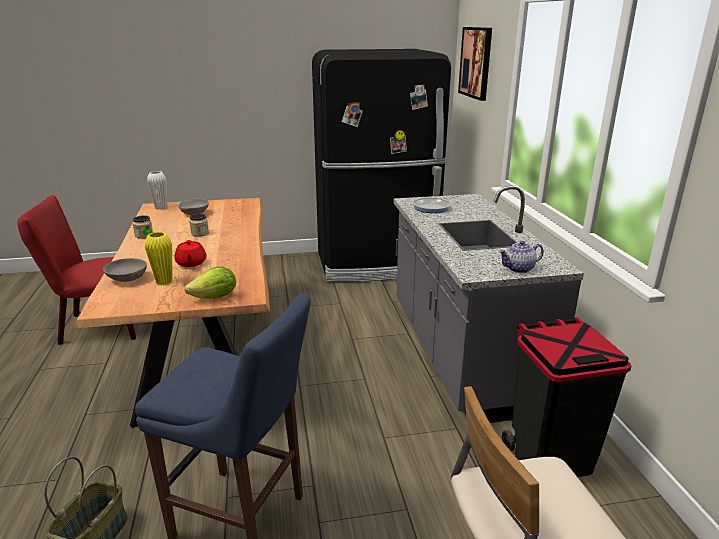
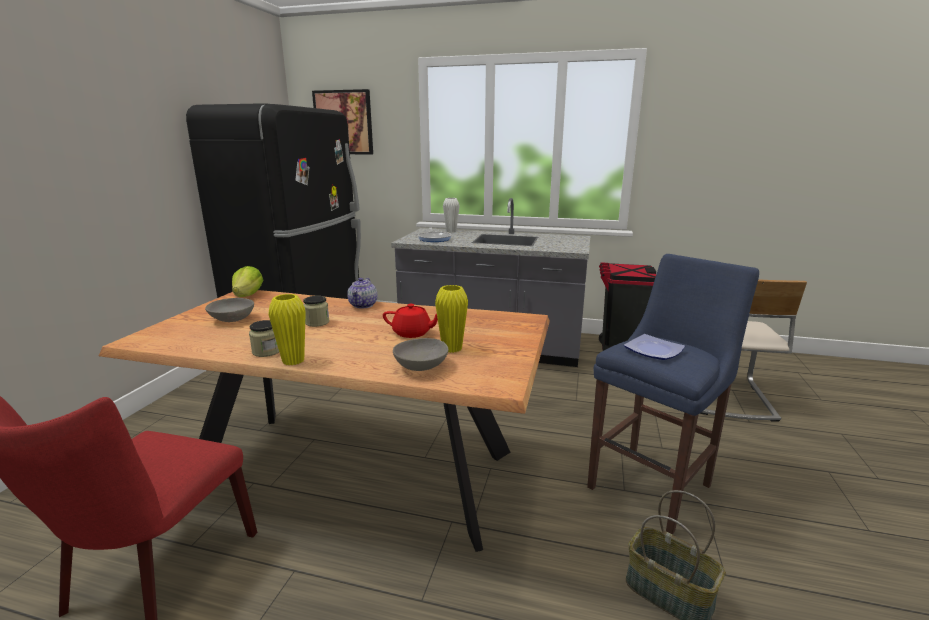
camera: 65 degrees left, 5 degrees down
white vase [147,171,167,210] -> white vase moved to [443,198,460,232]
lettuce [184,267,236,299] -> lettuce moved to [232,266,263,297]
teapot [499,241,544,273] -> teapot moved to [347,278,377,308]
none -> yellow vase [269,294,306,365]
none -> plate [624,334,685,360]

